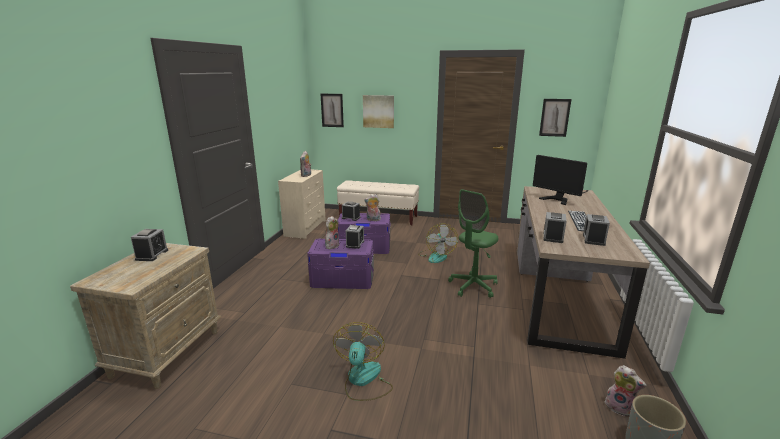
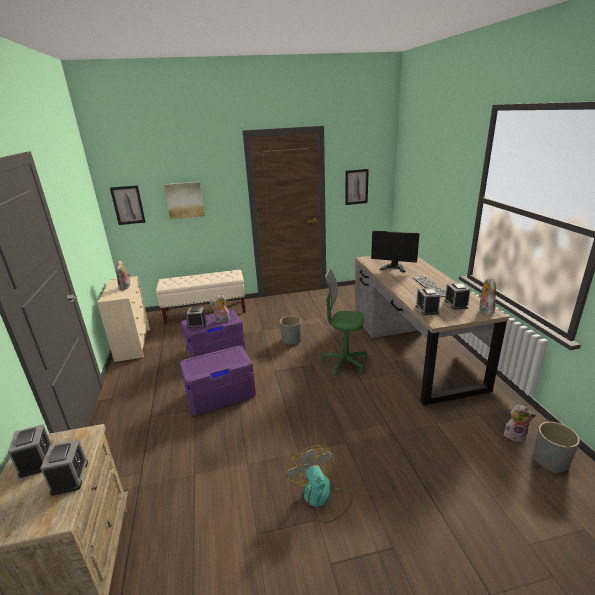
camera: 25 degrees left, 5 degrees up
plush toy [325,216,340,249] -> plush toy moved to [479,276,496,315]
alarm clock [346,225,364,249] -> alarm clock moved to [40,439,88,496]
fan [418,224,458,263] -> grey planter [280,316,302,345]
green office chair [448,189,499,298] -> green office chair turned 90 degrees clockwise [321,269,367,375]

